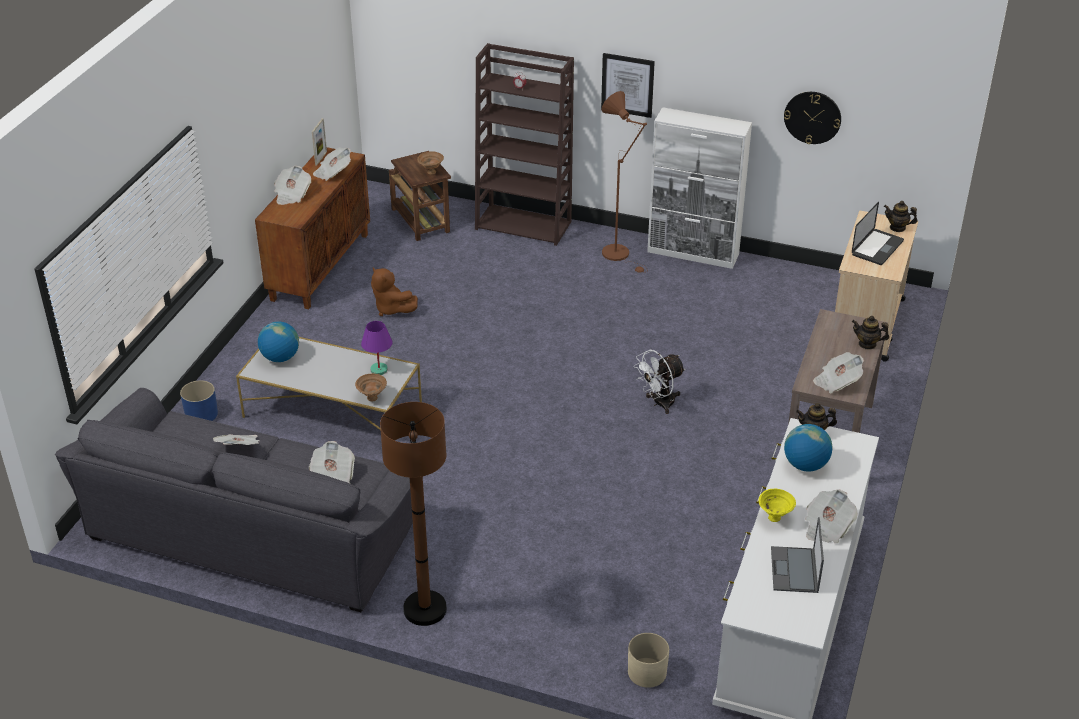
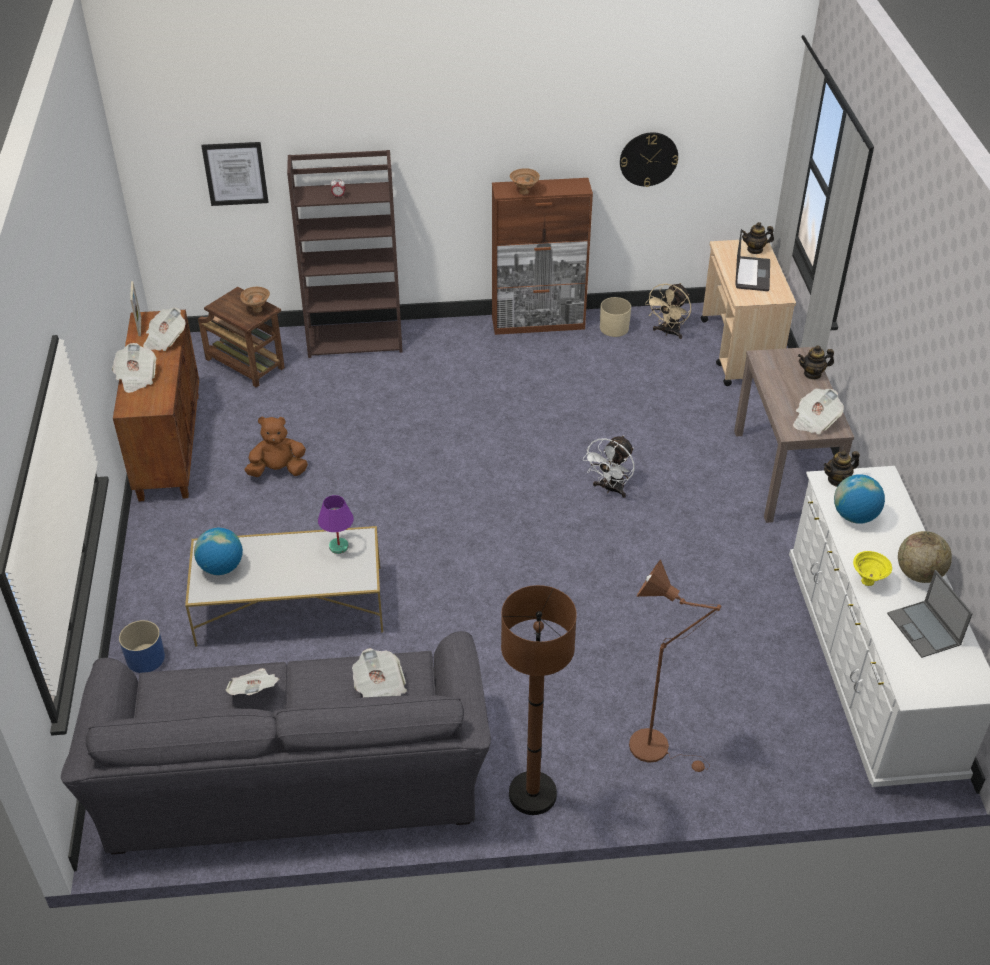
camera: 25 degrees left, 5 degrees up
brown bowl [355,374,387,401] -> brown bowl moved to [510,168,540,195]
brown plush toy [371,268,418,316] -> brown plush toy turned 150 degrees clockwise [245,417,308,477]
picture [601,53,655,118] -> picture moved to [201,142,268,206]
brown floor lamp [601,91,648,273] -> brown floor lamp moved to [629,560,722,772]
beige planter [628,633,669,688] -> beige planter moved to [600,297,631,337]
white cabinet [647,107,752,269] -> brown cabinet [492,178,593,335]
newspaper [805,490,858,543] -> globe [898,531,952,583]
none -> beige fan [645,283,691,339]

